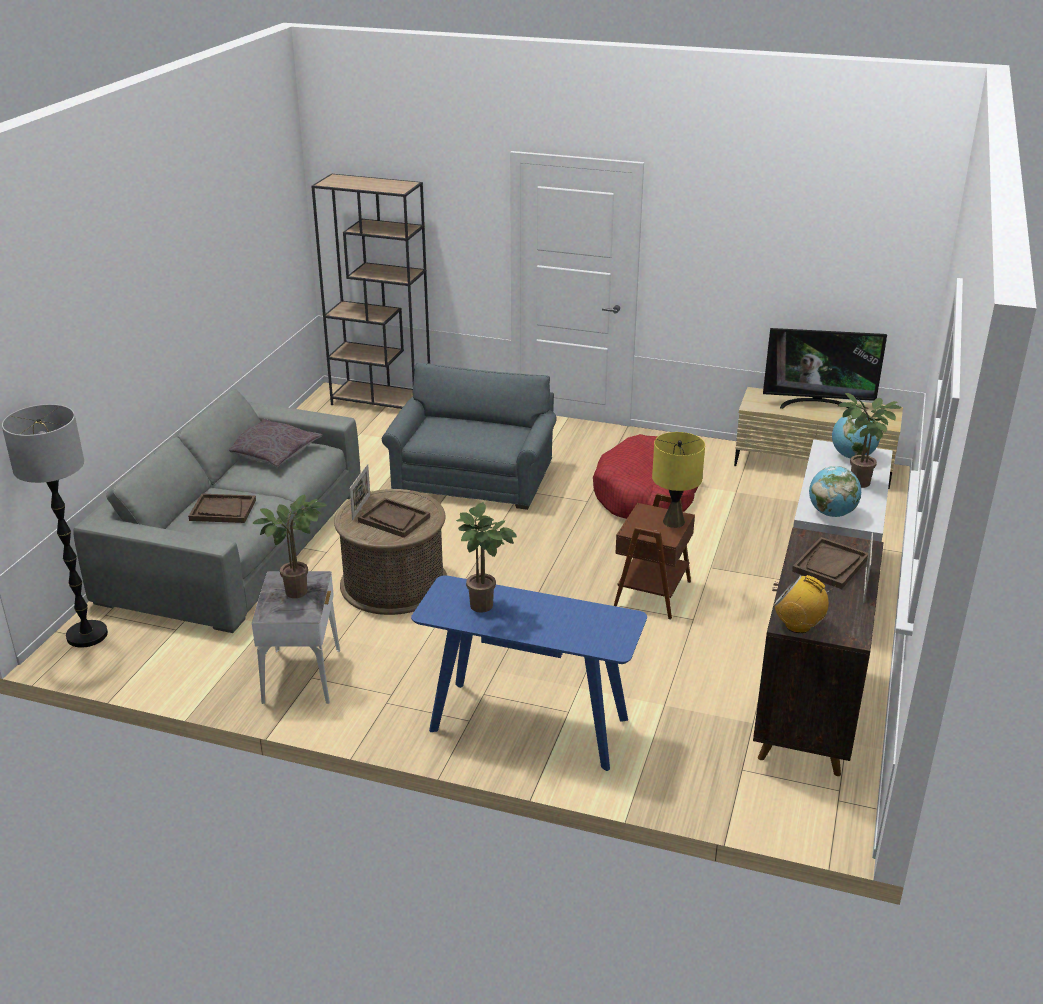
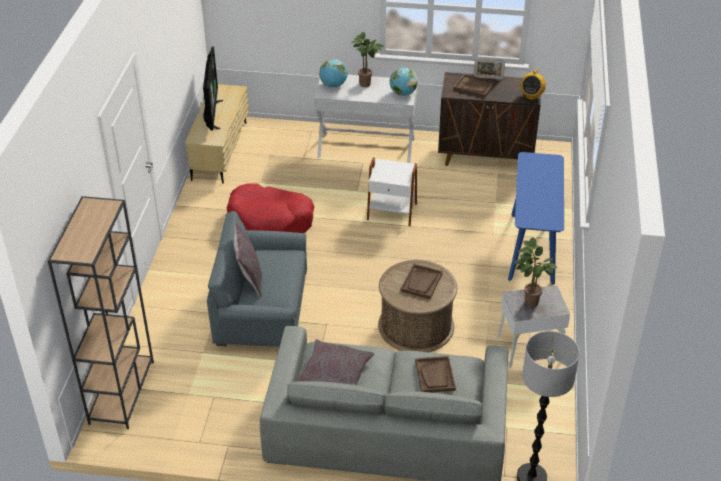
camera: 100 degrees left, 10 degrees up
picture frame [350,464,370,520] -> none
potted plant [456,502,517,613] -> none
brown side table [614,493,695,619] -> white side table [367,157,417,226]
yellow table lamp [652,432,705,528] -> none
none -> grey pillow [233,221,262,297]

